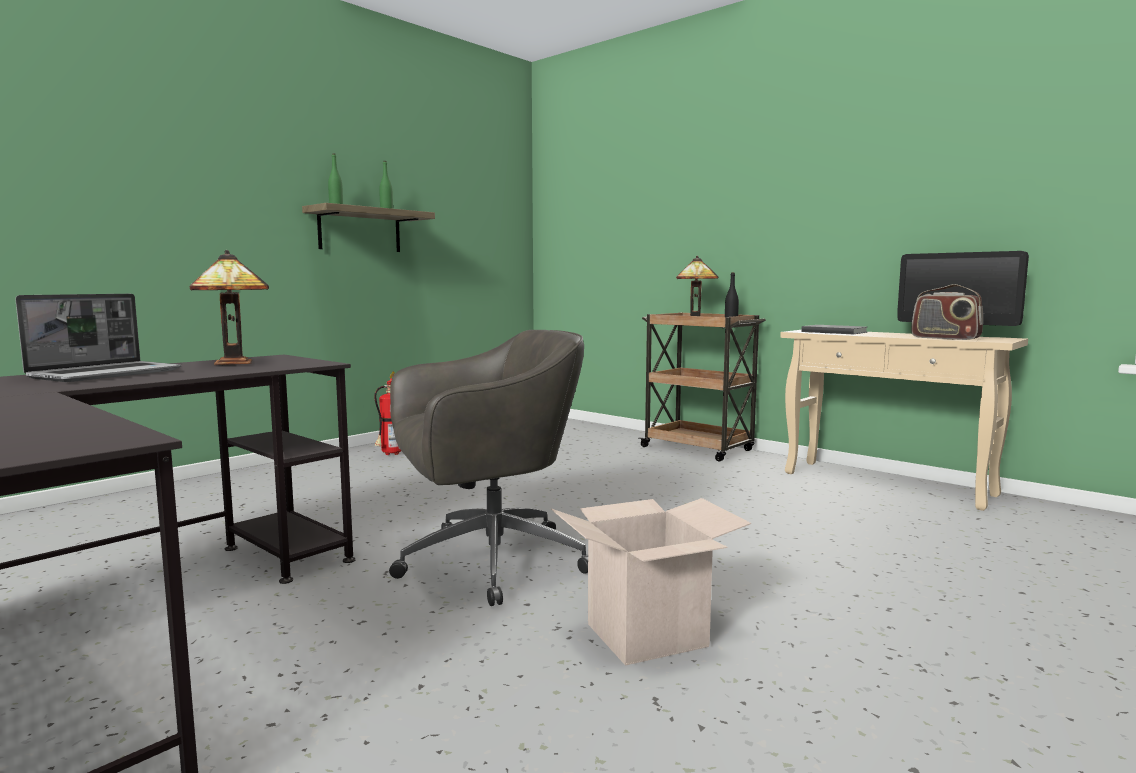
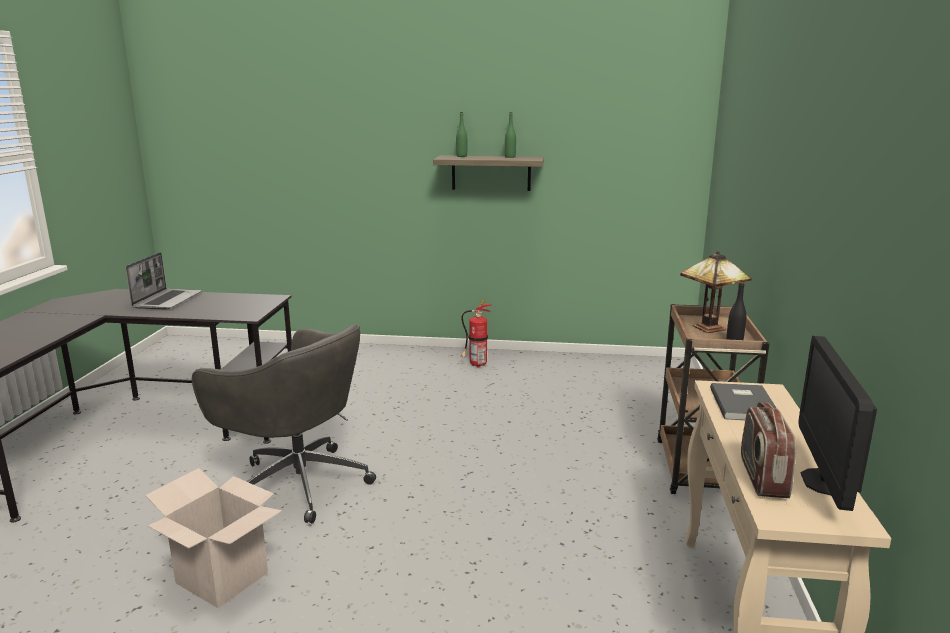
camera: 55 degrees right, 10 degrees up
laptop [15,294,182,382] -> laptop turned 75 degrees counterclockwise [126,252,202,310]
table lamp [189,250,269,366] -> none

